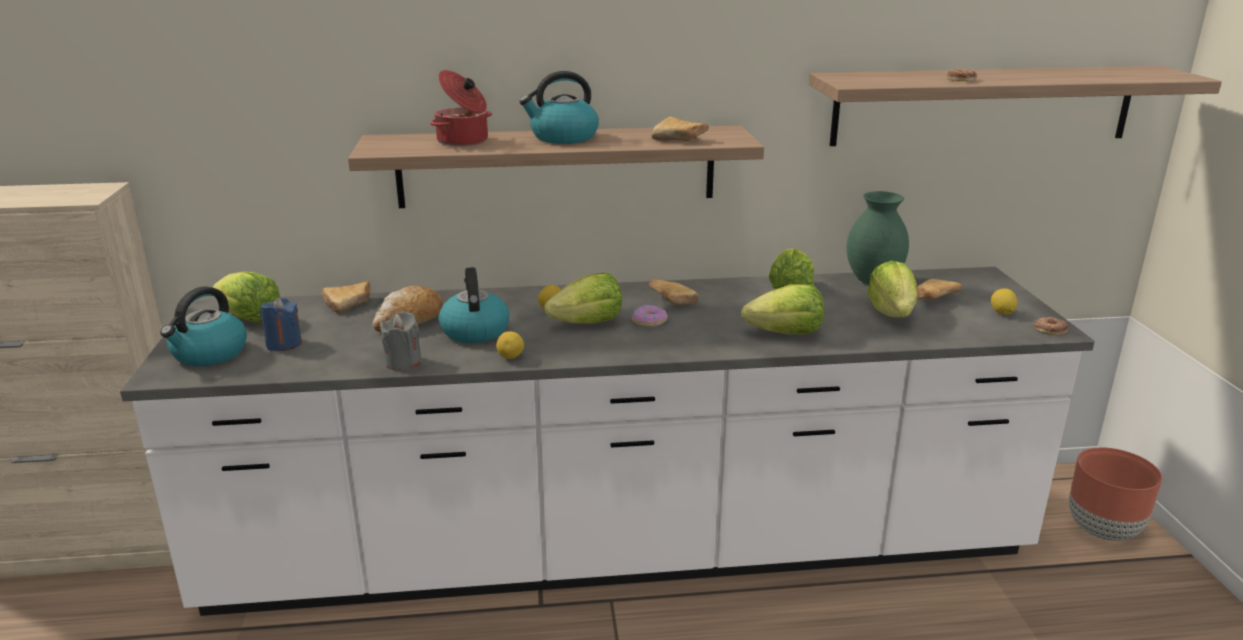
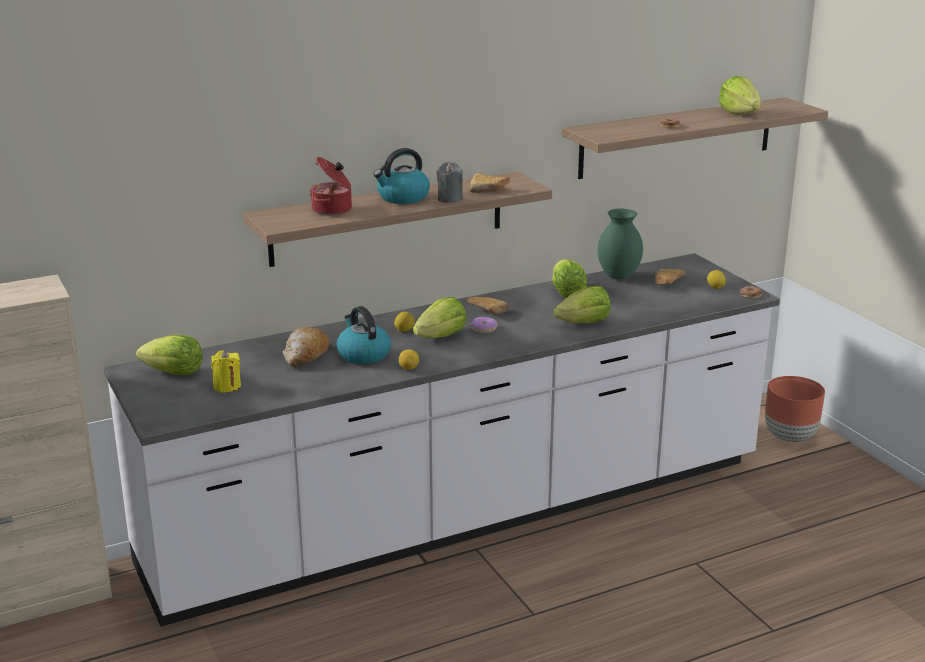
camera: 20 degrees left, 0 degrees up
kettle [160,286,247,366] -> none
blue candle [260,298,302,351] -> yellow candle [211,350,241,393]
bread [322,281,370,313] -> none
grey candle [380,311,422,371] -> grey candle moved to [436,162,463,203]
lettuce [867,260,917,318] -> lettuce moved to [719,76,761,114]

